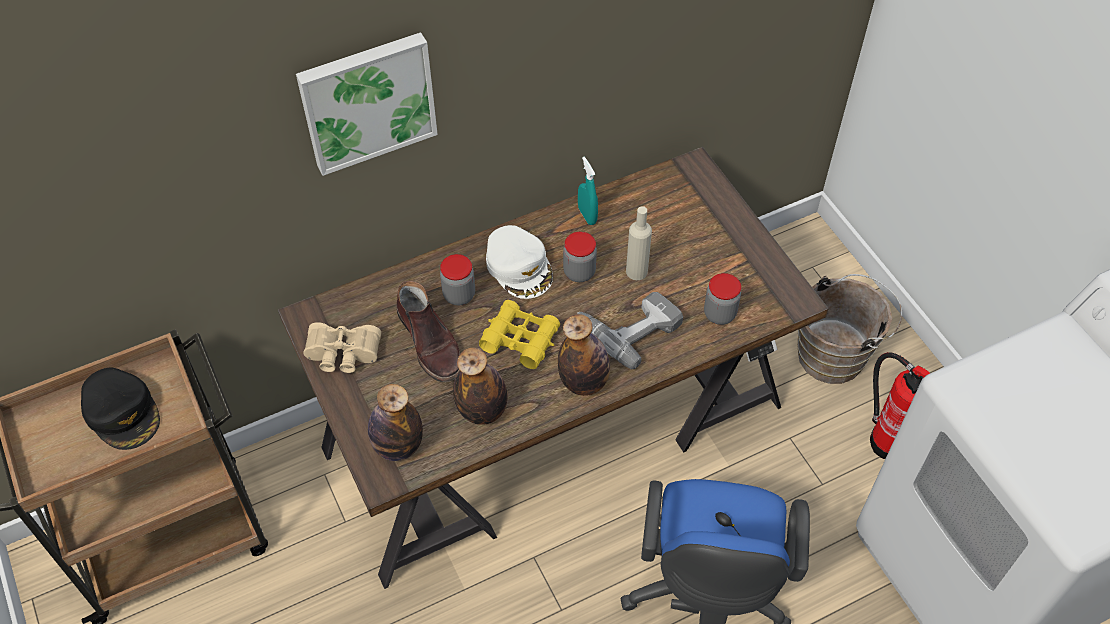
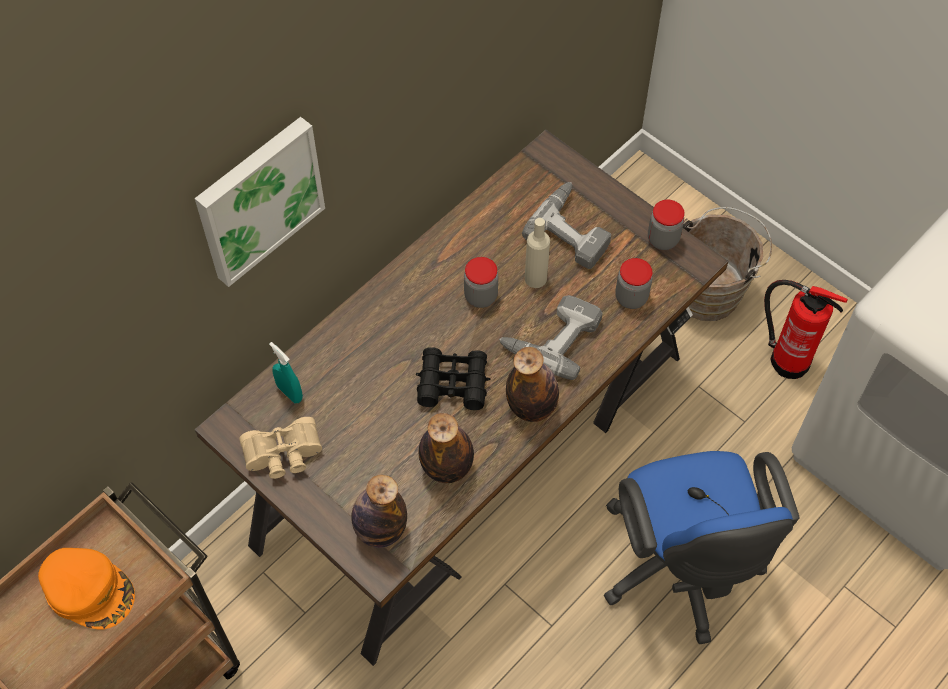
camera: 20 degrees left, 5 degrees up
black cap [81,367,160,450] -> orange cap [38,548,135,630]
brown boot [396,281,461,382] -> none
jar [440,254,475,305] -> jar moved to [648,200,685,250]
yellow binoculars [479,300,560,369] -> black binoculars [416,347,491,410]
white cap [486,225,553,299] -> none
turquoise spray bottle [578,157,598,225] -> turquoise spray bottle moved to [269,342,303,403]
none -> power drill [522,182,611,269]

